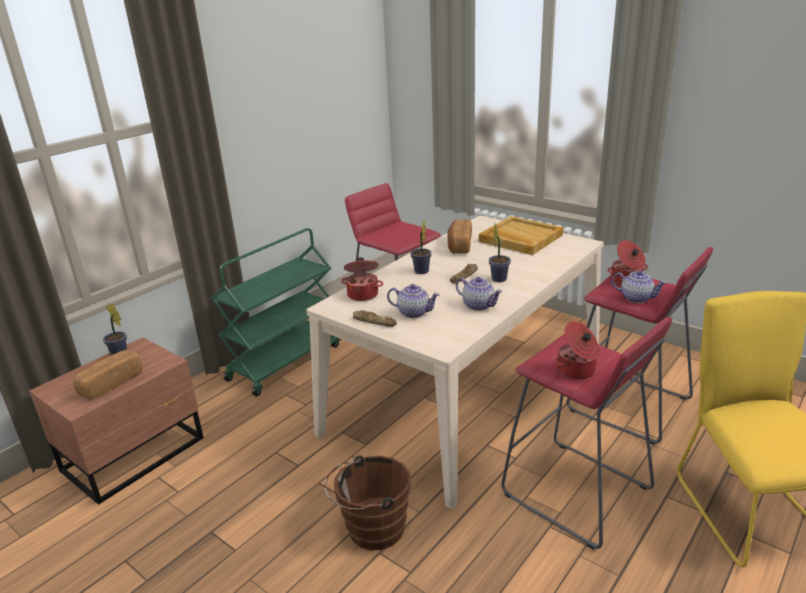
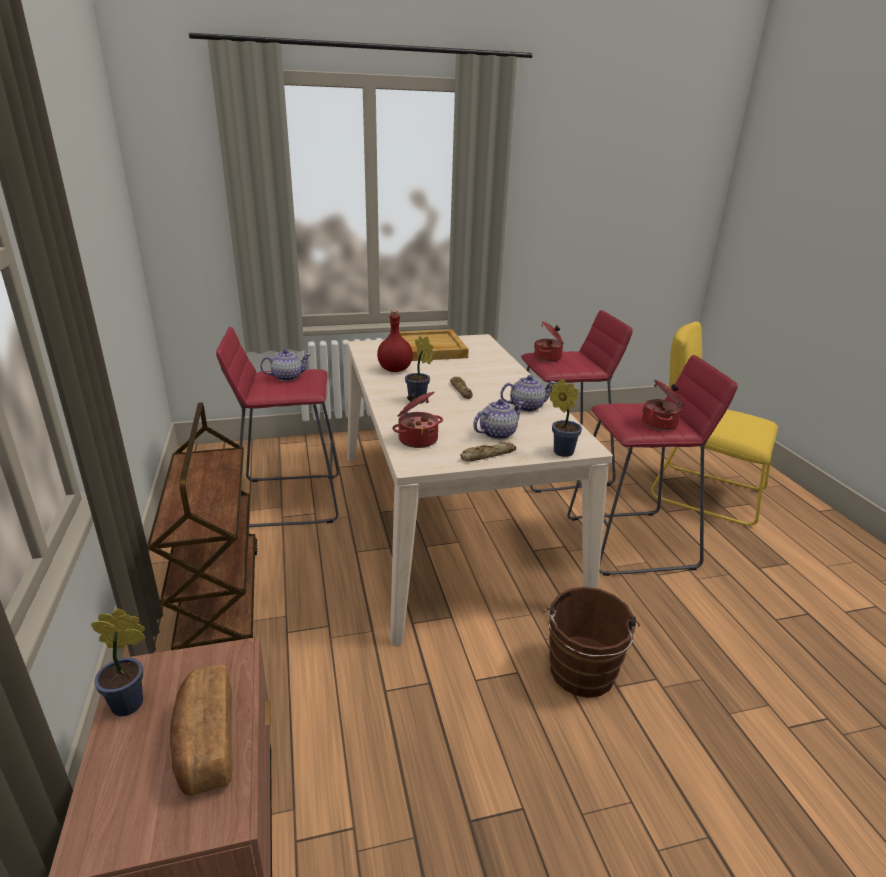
camera: 55 degrees left, 0 degrees up
green cart [211,228,340,396] -> brown cart [147,402,258,650]
bread [447,219,472,254] -> red bottle [377,310,413,372]
potted plant [489,223,511,282] -> potted plant moved to [549,379,582,457]
teapot [612,270,667,303] -> teapot moved to [260,349,311,381]

